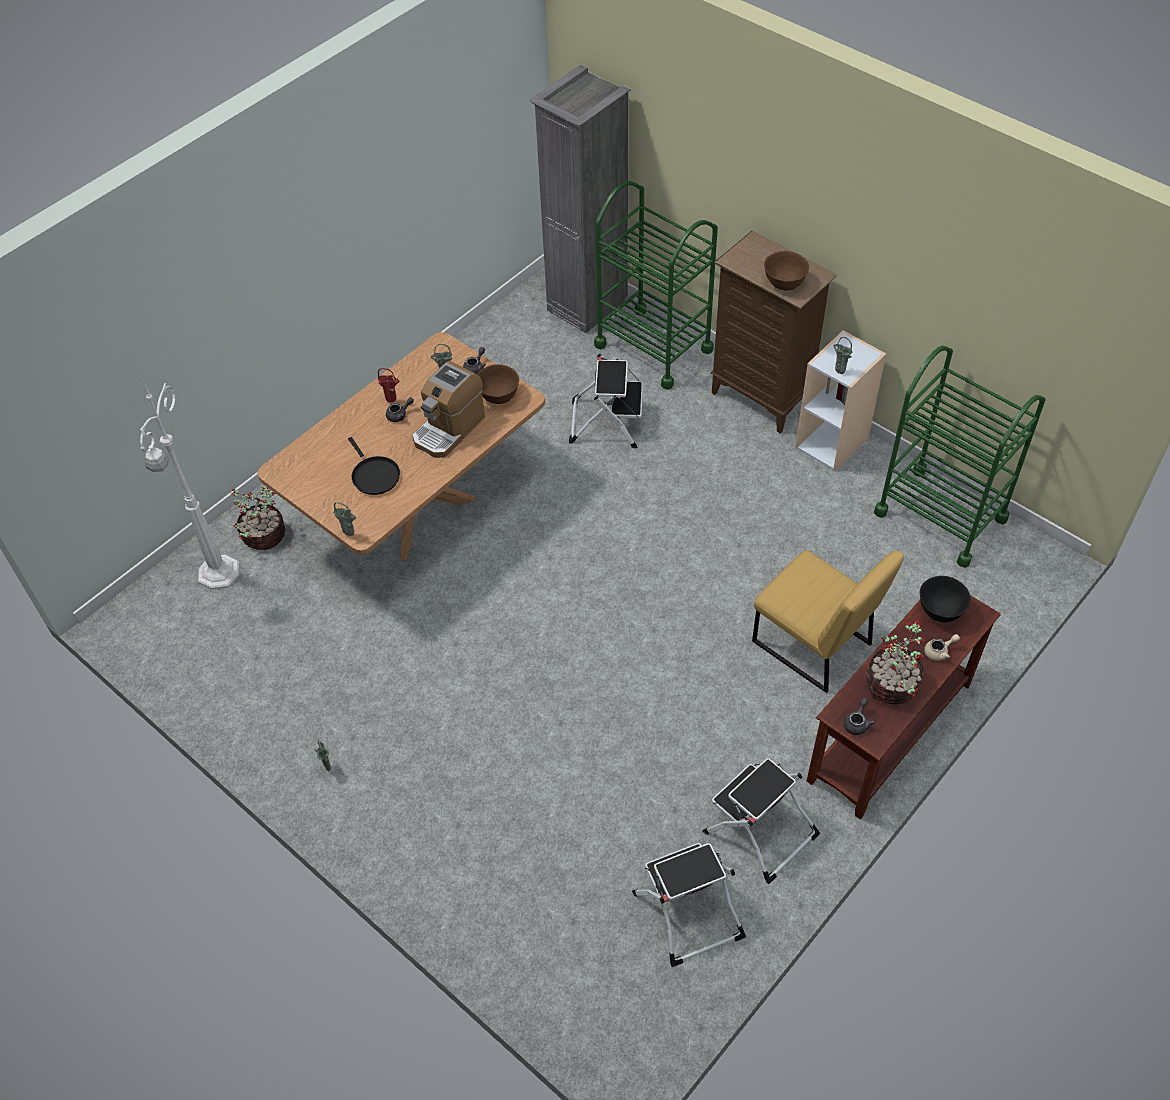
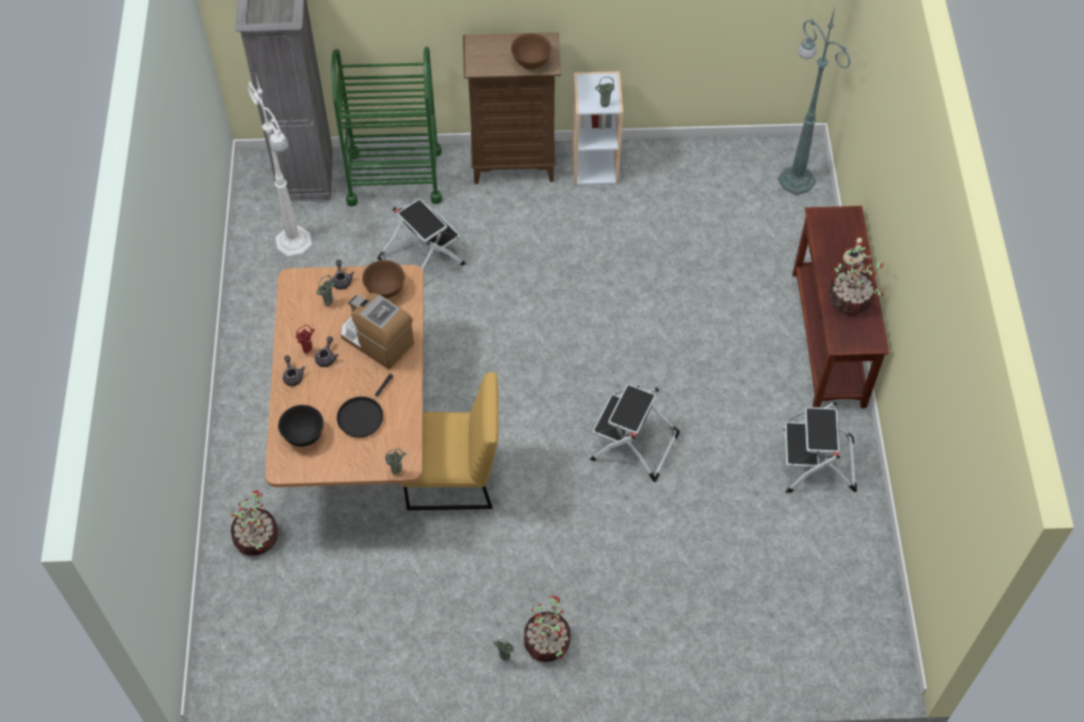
camera: 45 degrees left, 5 degrees up
white floor lamp [140,374,239,590] -> white floor lamp moved to [247,75,313,258]
black frying pan [348,437,400,495] -> black frying pan turned 105 degrees clockwise [337,374,393,438]
coffee machine [412,361,485,458] -> coffee machine turned 135 degrees clockwise [341,293,414,370]
step ladder [632,843,746,967] -> step ladder moved to [590,384,680,482]
yellow chair [752,550,904,693] -> yellow chair moved to [401,372,498,510]
grey teapot [844,698,875,735] -> grey teapot moved to [283,355,305,386]
green cart [874,346,1045,568] -> none
black bowl [920,576,971,622] -> black bowl moved to [278,405,324,447]
none -> potted plant [524,595,571,662]
none -> green floor lamp [778,7,851,195]

